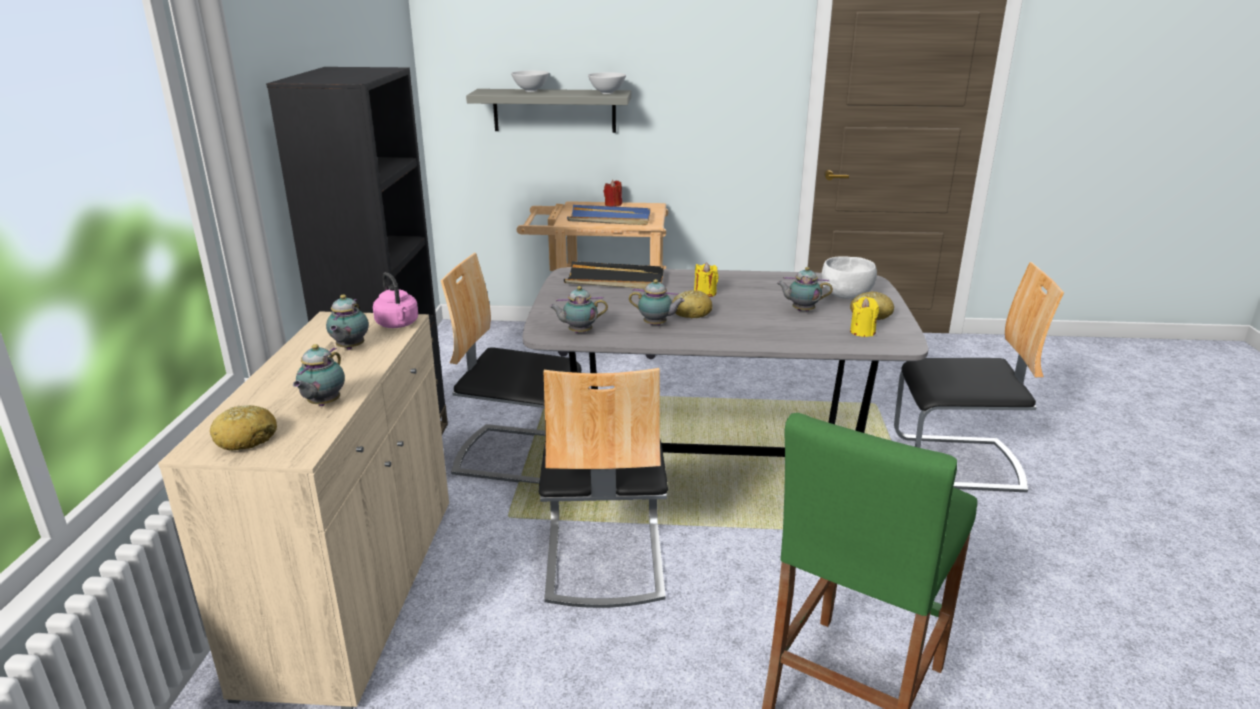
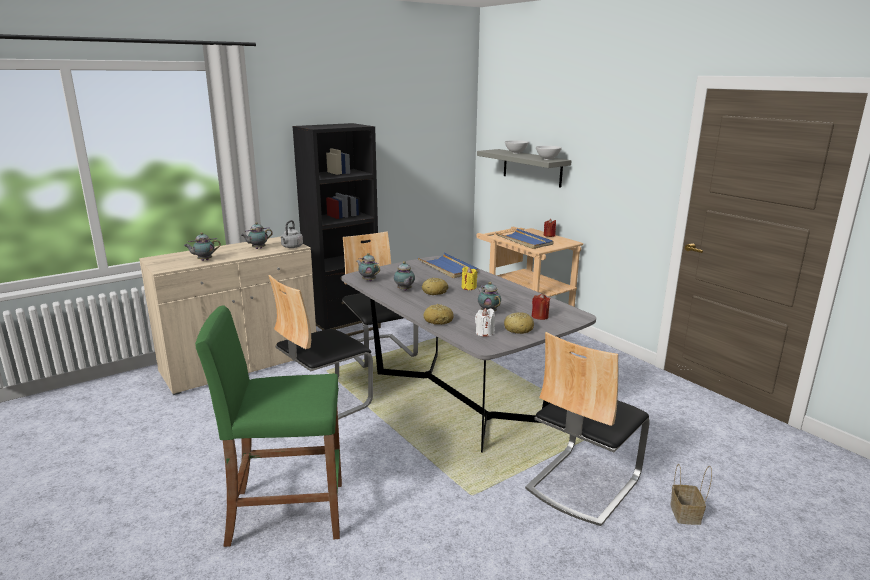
camera: 50 degrees right, 5 degrees down
bread [210,405,277,450] -> bread moved to [424,304,454,325]
pink kettle [373,272,418,328] -> grey kettle [281,220,303,248]
black tray [564,261,664,289] -> blue tray [418,253,479,278]
white bowl [822,256,877,299] -> red candle [532,294,550,320]
yellow candle [850,297,879,337] -> white candle [475,308,495,337]
chair [894,262,1064,493] -> chair turned 75 degrees clockwise [525,332,650,526]
none -> basket [671,464,712,525]

